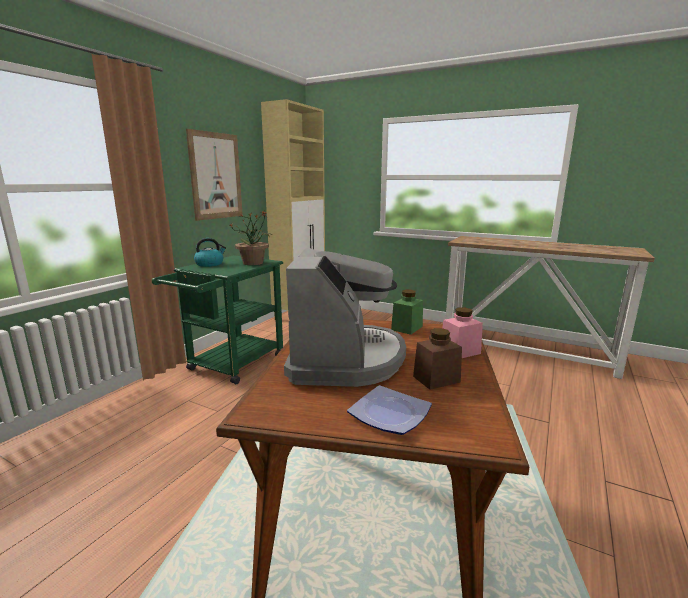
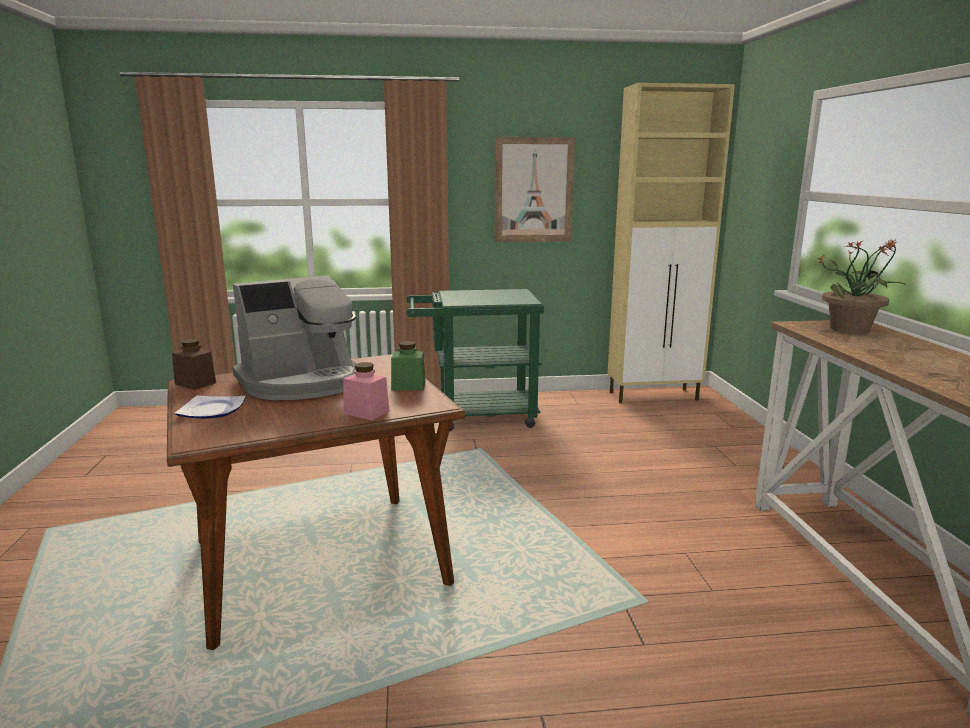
camera: 55 degrees right, 0 degrees up
kettle [194,238,226,267] -> none
potted plant [230,211,272,265] -> potted plant moved to [816,238,907,334]
brown jar [413,328,462,390] -> brown jar moved to [172,339,216,390]

